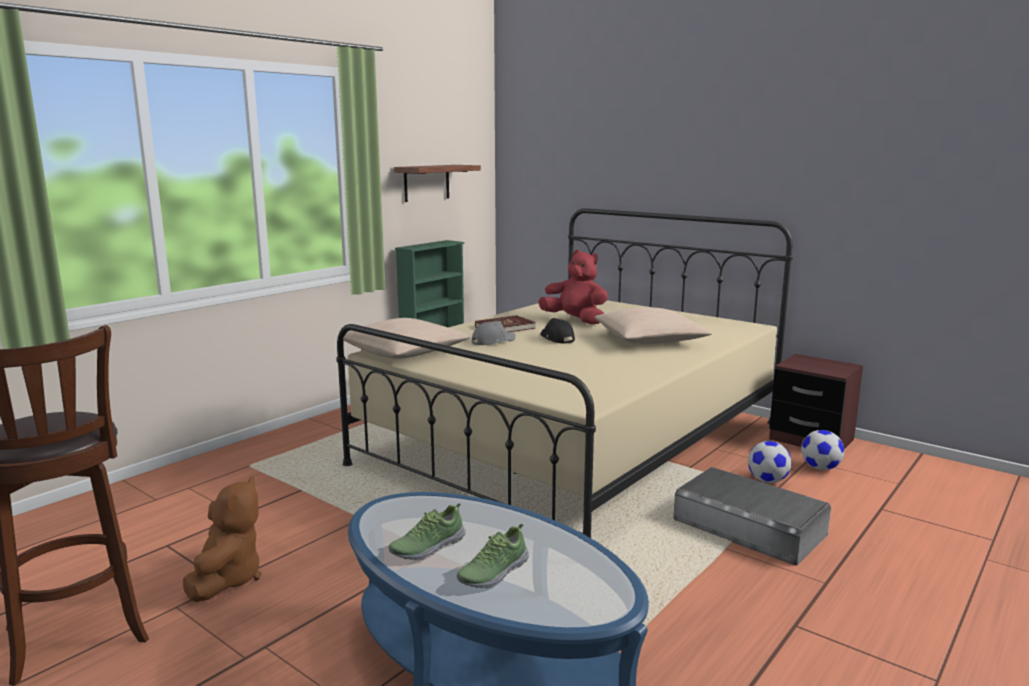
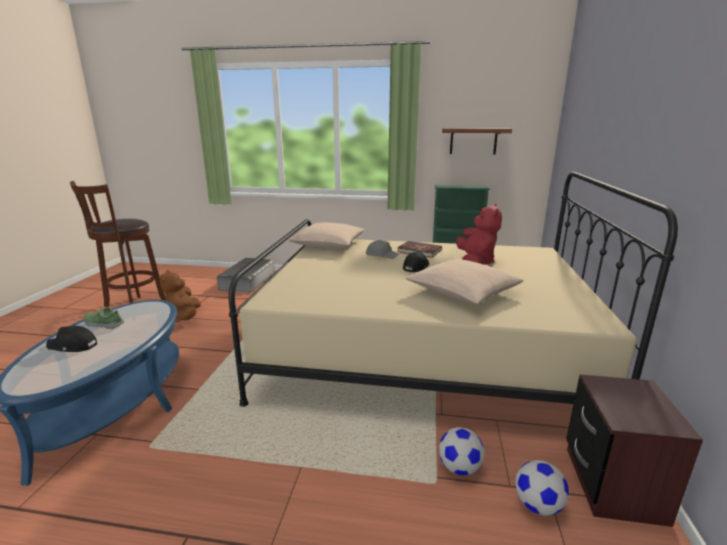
camera: 60 degrees right, 5 degrees up
brown plush toy [183,476,261,602] -> brown plush toy turned 105 degrees clockwise [160,270,201,320]
shoe [457,524,529,588] -> black cap [46,326,97,352]
grey storage box [673,467,831,566] -> grey storage box moved to [217,258,275,293]

